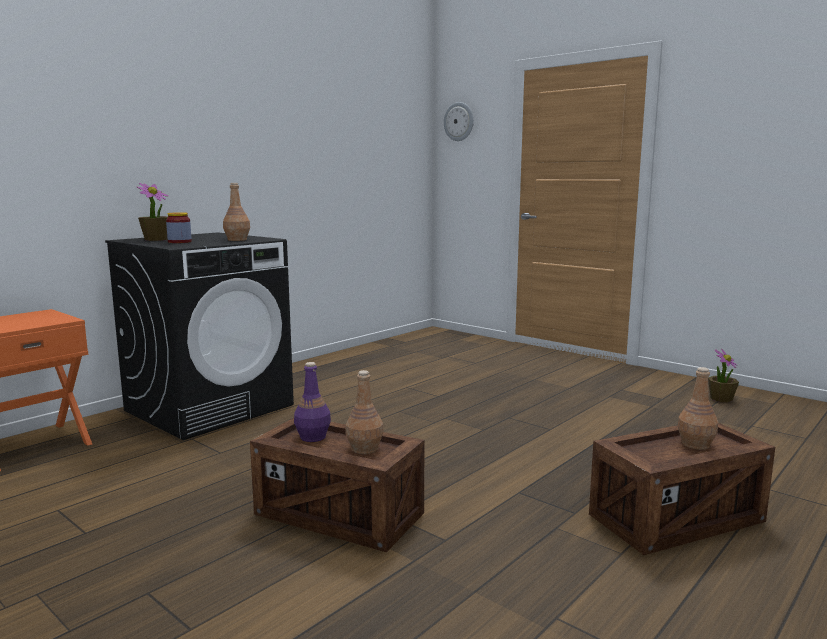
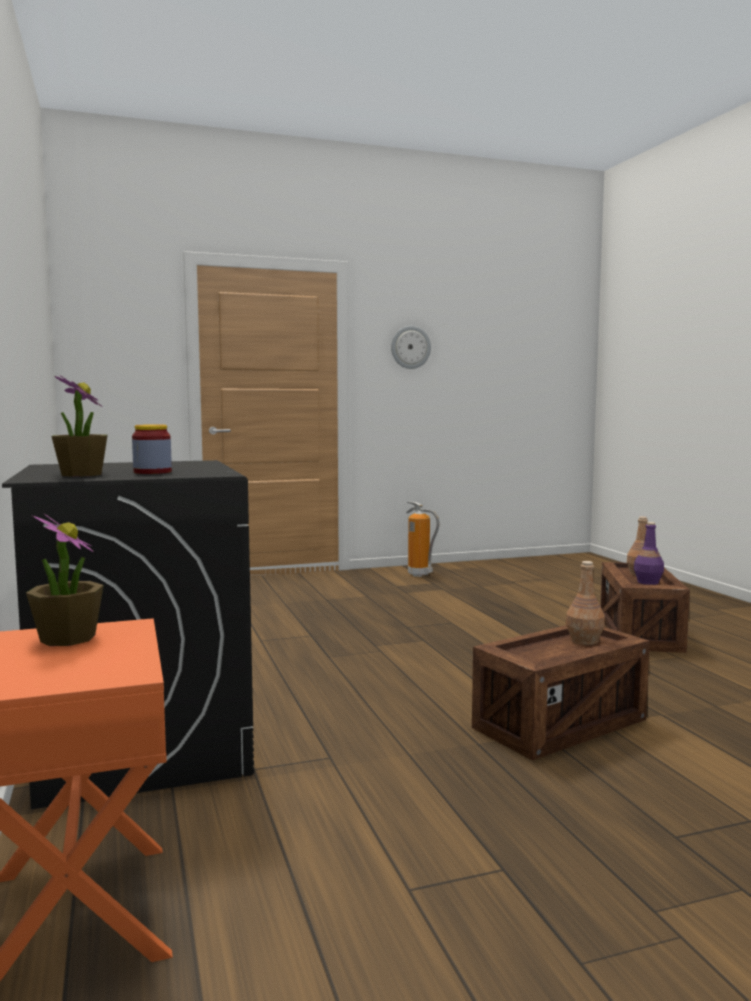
camera: 60 degrees left, 5 degrees down
brown bottle [223,183,250,241] -> none
purple bottle [294,362,331,442] -> purple bottle moved to [634,522,664,585]
wall clock [444,102,474,141] -> wall clock moved to [391,326,431,369]
potted plant [708,349,739,403] -> potted plant moved to [26,513,104,646]
none -> fire extinguisher [406,502,440,577]

